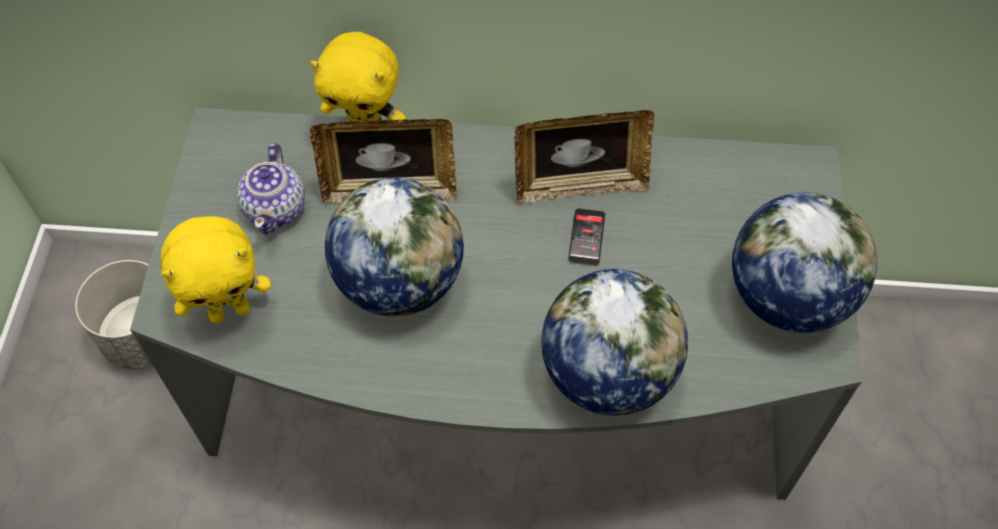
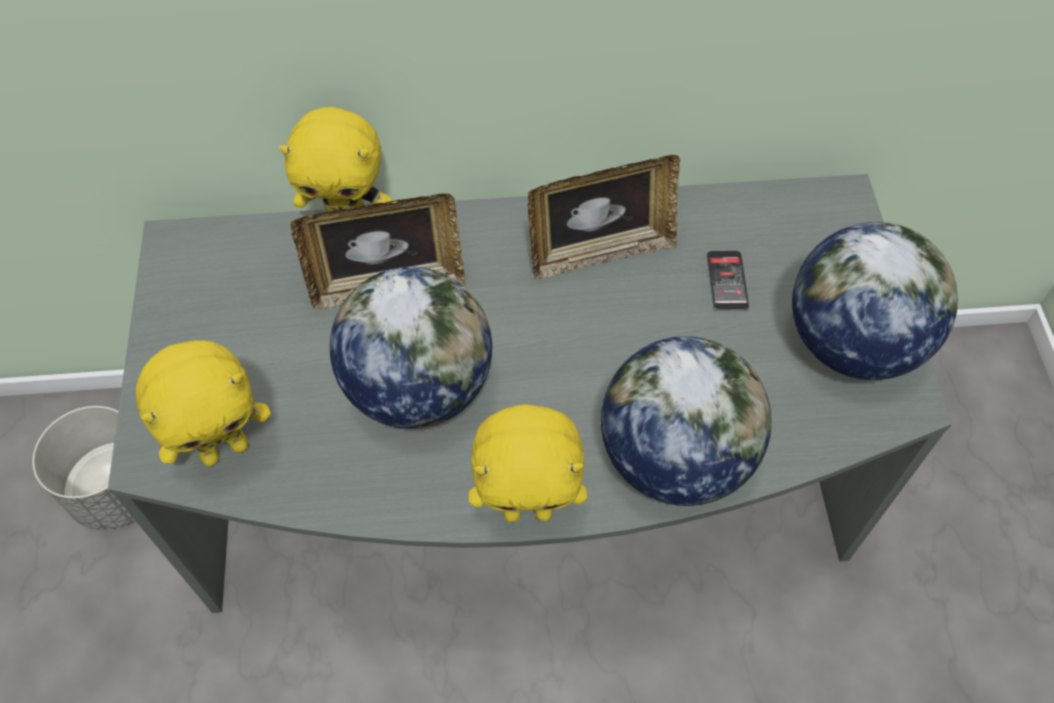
camera: 10 degrees left, 0 degrees up
teapot [237,143,305,235] -> none
phone [568,208,606,266] -> phone moved to [707,251,749,311]
none -> yellow plush toy [468,404,587,522]

